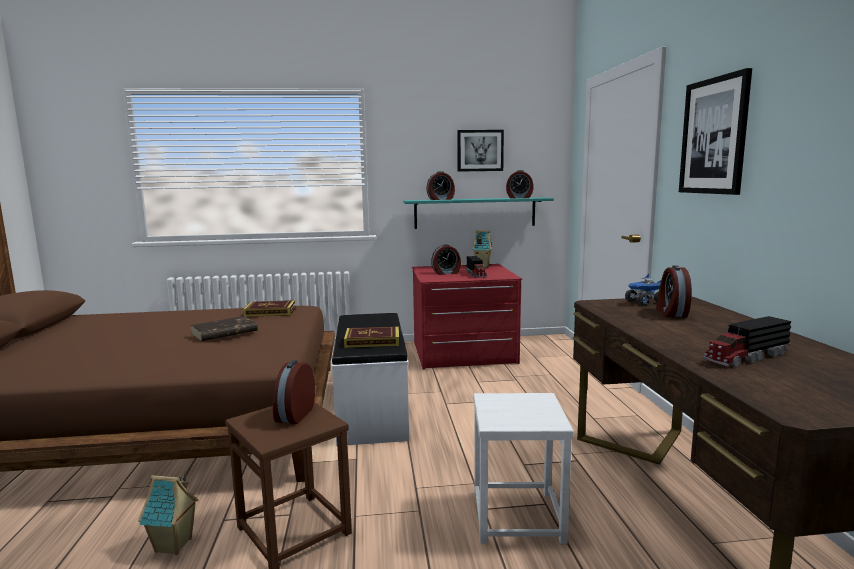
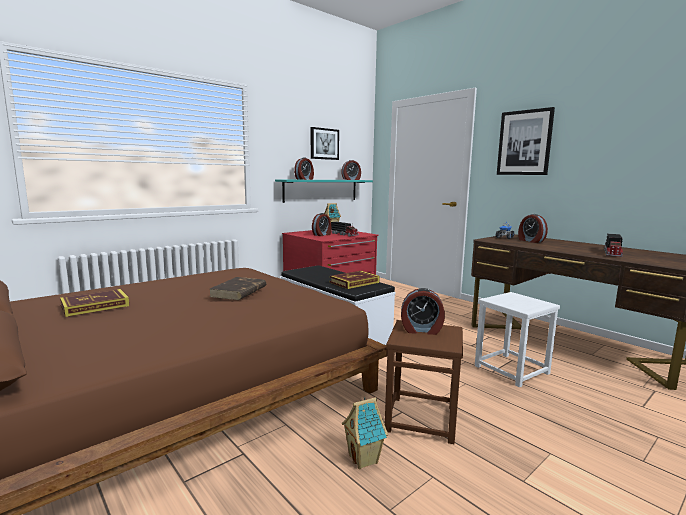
camera: 35 degrees left, 0 degrees up
book [243,300,296,317] -> book moved to [60,289,129,317]
alarm clock [273,360,315,424] -> alarm clock turned 60 degrees counterclockwise [401,288,445,335]

